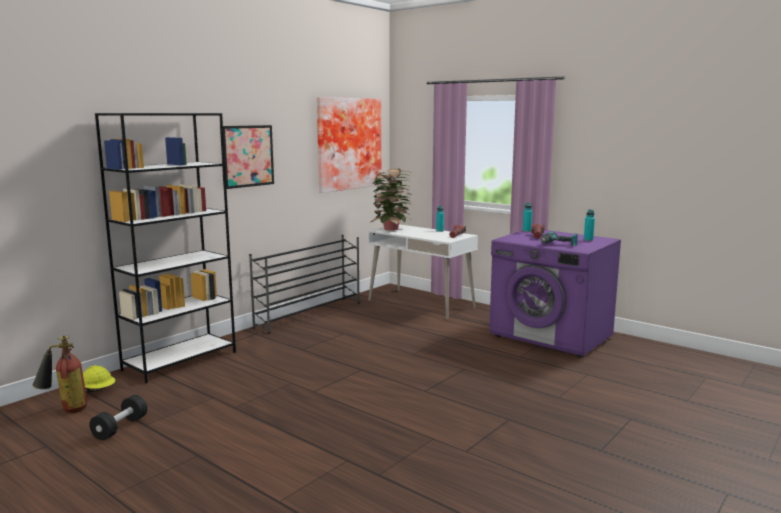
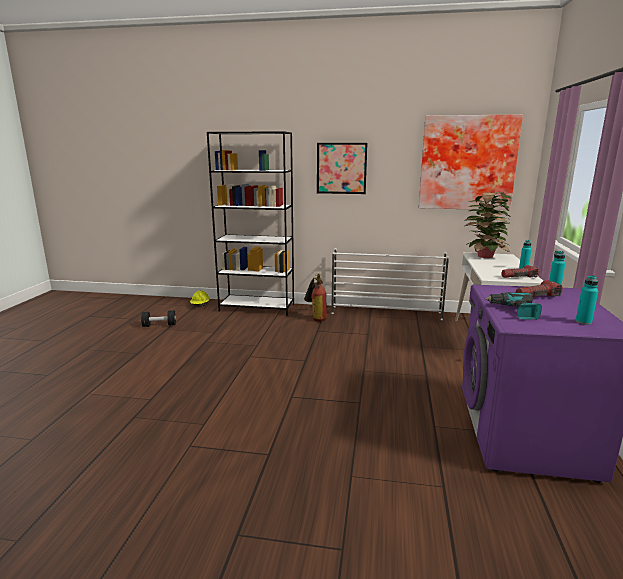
camera: 60 degrees right, 5 degrees up
fire extinguisher [33,336,87,413] -> fire extinguisher moved to [304,273,327,322]
black shoe rack [249,235,360,334] -> white shoe rack [331,248,449,320]

